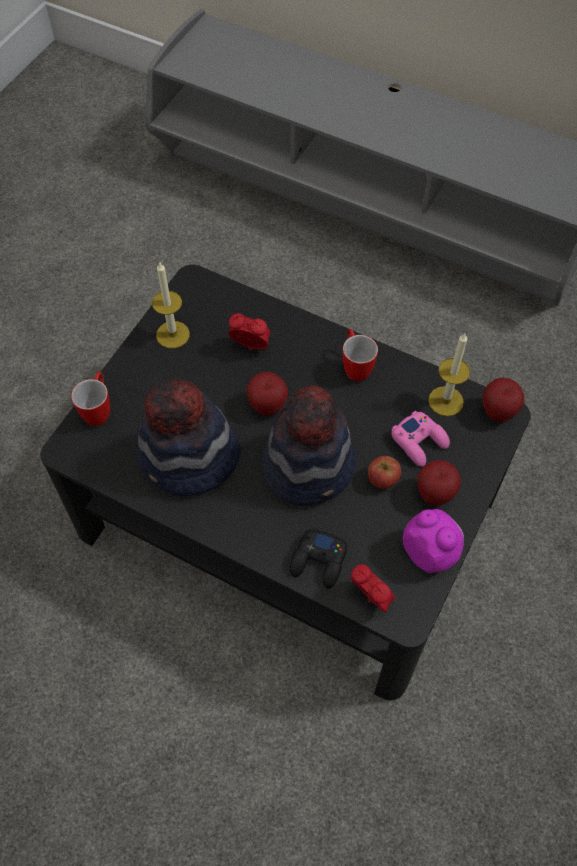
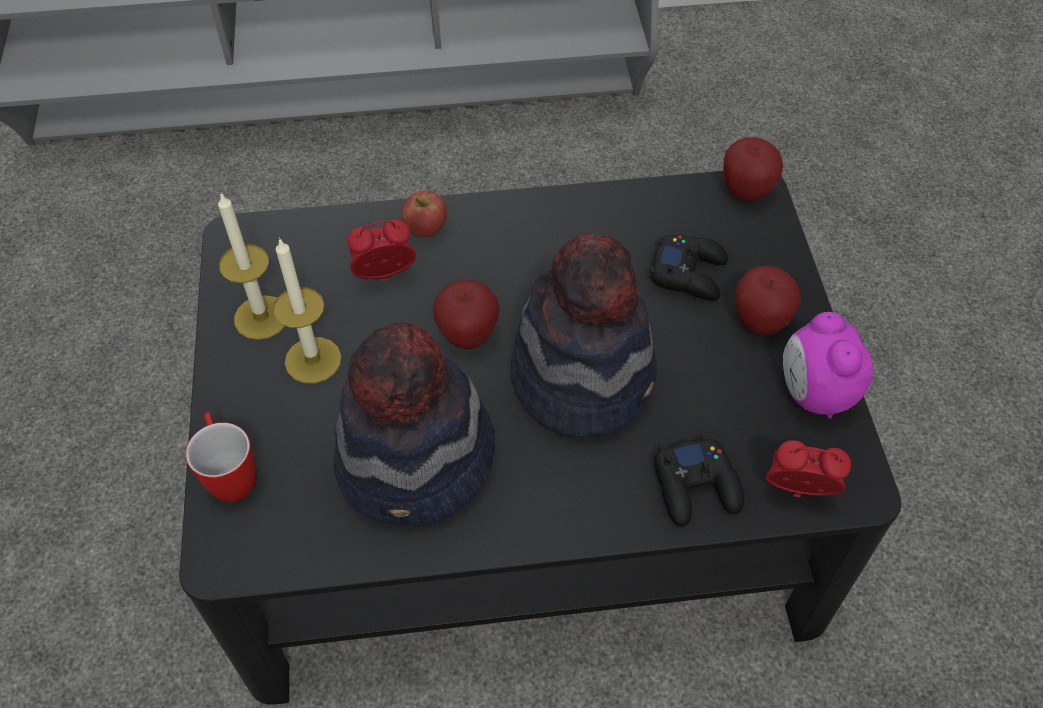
camera: 35 degrees left, 5 degrees down
mug [343,329,378,381] -> none
apple [368,456,401,489] -> apple moved to [401,191,447,237]
pink game controller [391,411,450,467] -> black game controller [649,235,728,301]
alarm clock [403,509,464,573] -> alarm clock turned 120 degrees counterclockwise [783,312,873,419]
candle [428,333,470,416] -> candle moved to [273,238,341,383]

